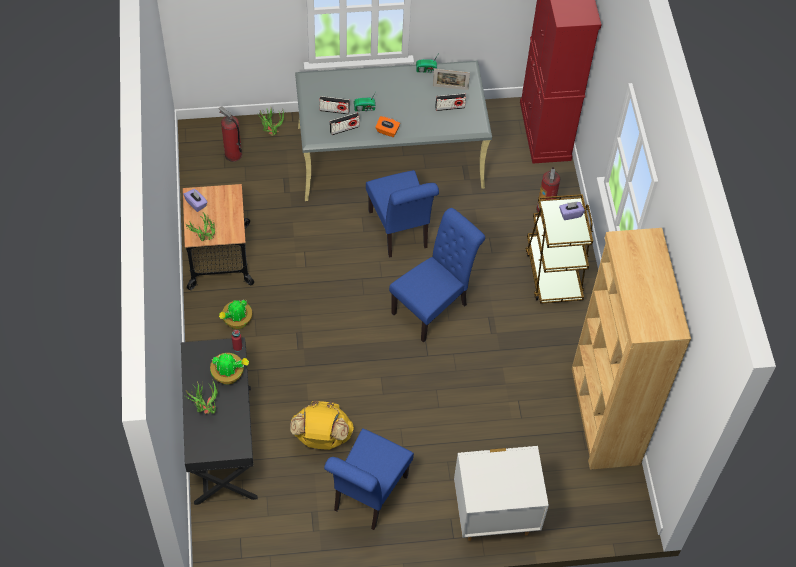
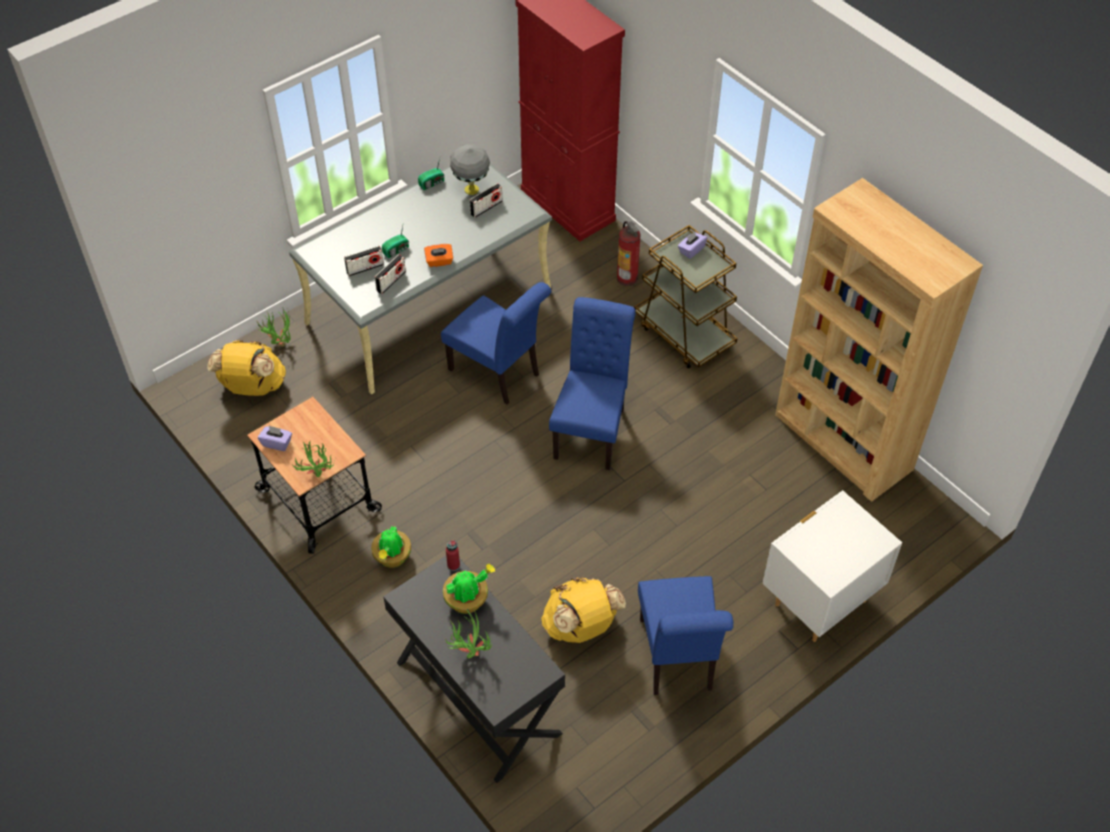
camera: 30 degrees left, 5 degrees down
fire extinguisher [219,106,242,162] -> yellow backpack [207,340,286,396]
picture frame [433,69,470,90] -> grey table lamp [450,144,490,195]

